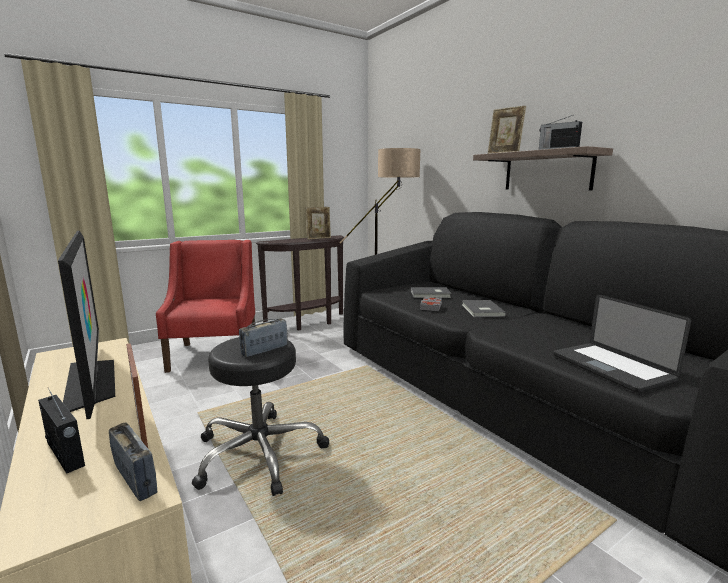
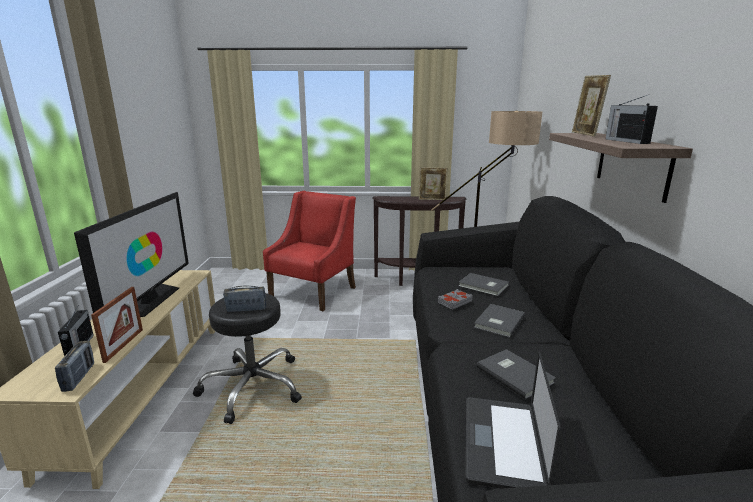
camera: 35 degrees right, 5 degrees up
none -> grey book [477,349,556,399]

